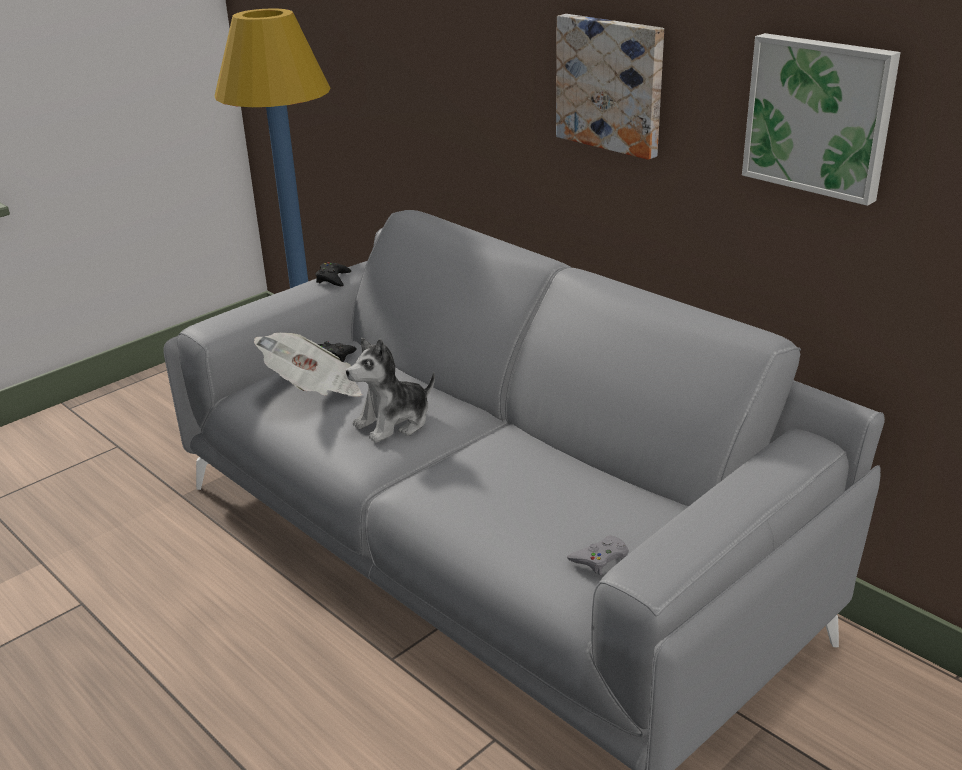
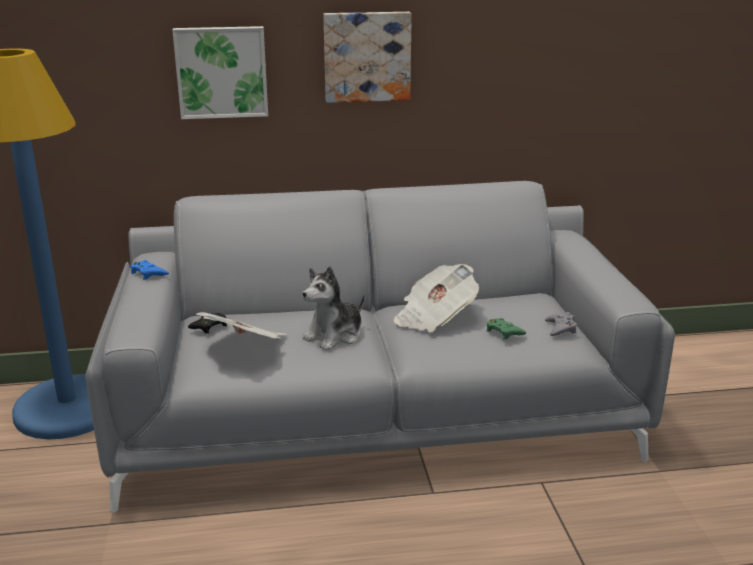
camera: 55 degrees left, 5 degrees down
black game controller [315,262,351,286] -> blue game controller [131,260,169,280]
plush toy [346,338,435,443] -> plush toy turned 45 degrees clockwise [302,266,364,351]
picture [742,33,901,206] -> picture moved to [172,26,268,119]
none -> newspaper [394,264,479,332]
none -> green game controller [487,318,526,340]

